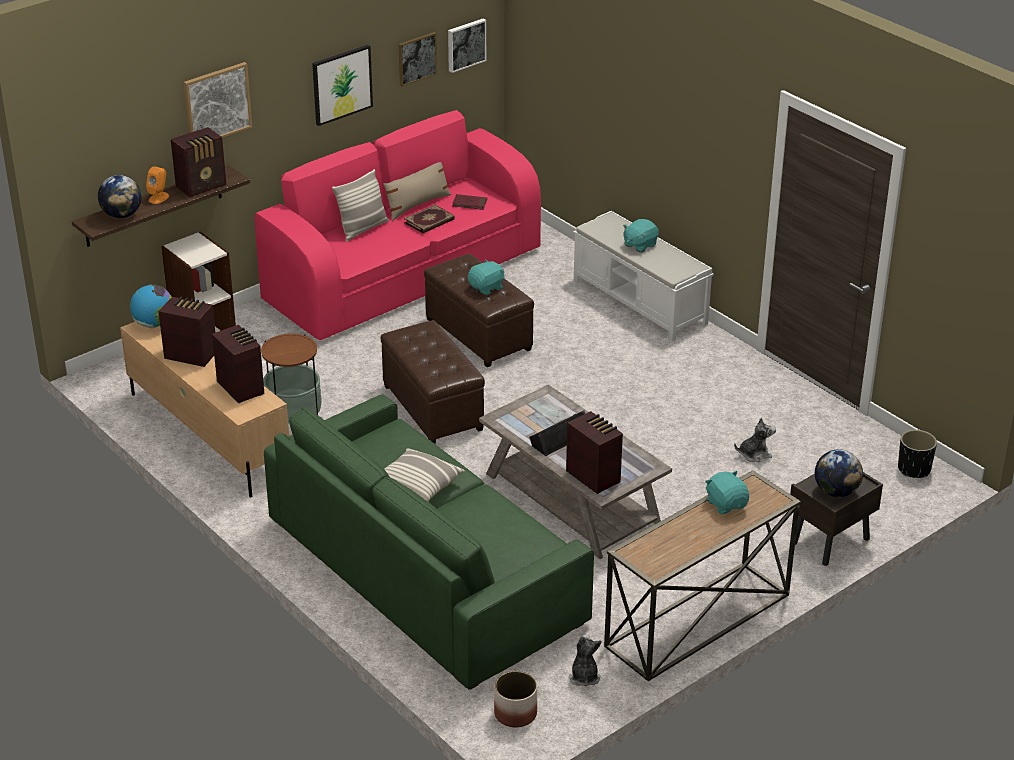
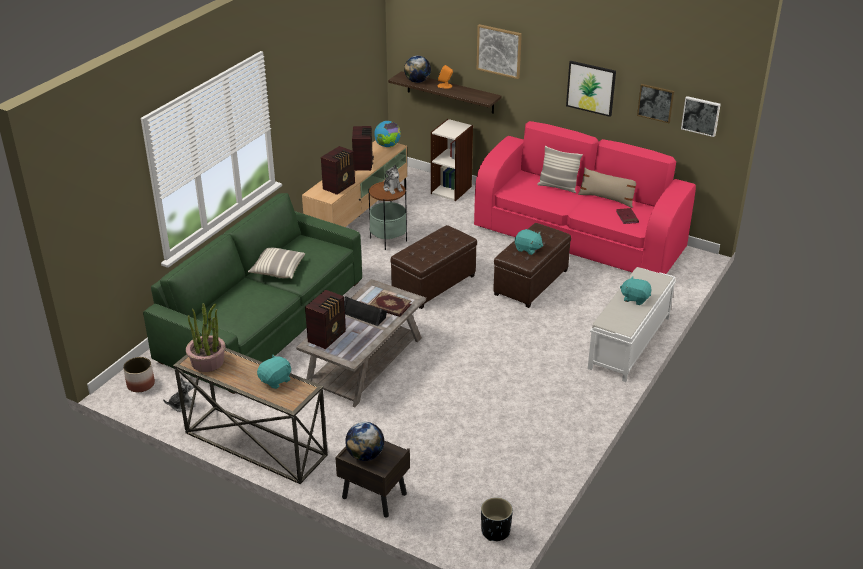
camera: 70 degrees right, 0 degrees up
radio [171,127,226,197] -> none
book [404,205,455,233] -> book moved to [369,292,412,317]
plush toy [734,417,776,462] -> plush toy moved to [384,165,403,194]
none -> potted plant [186,303,226,372]

